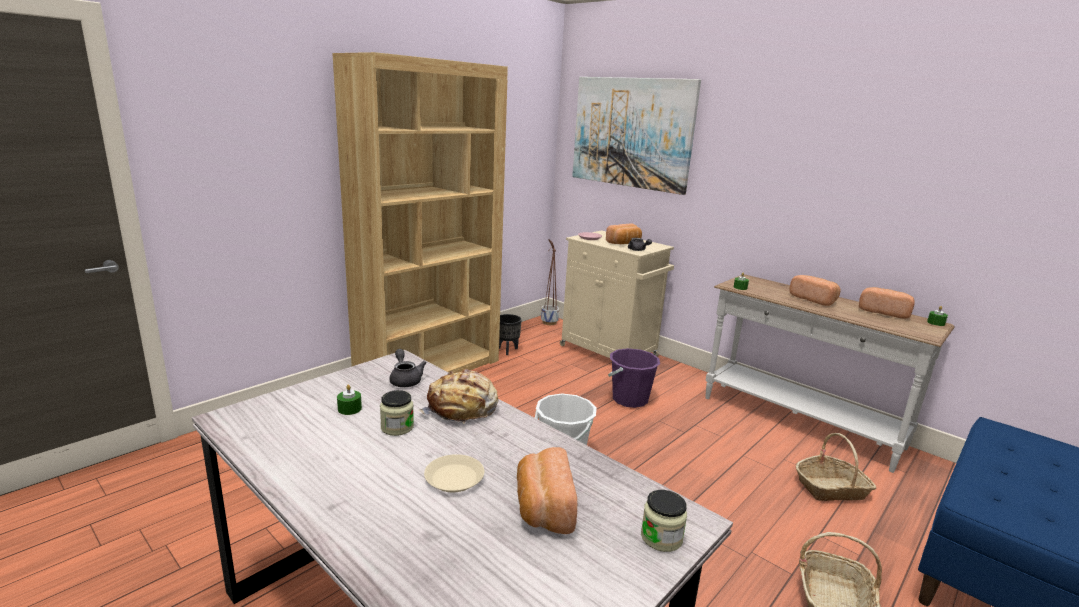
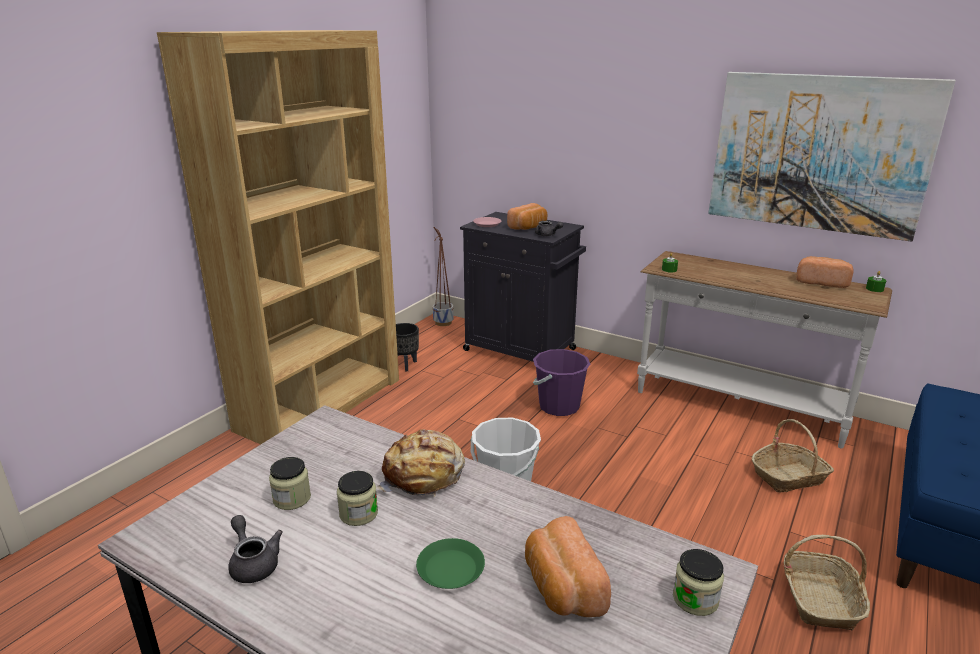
camera: 10 degrees left, 5 degrees up
green candle [337,384,362,415] -> jar [269,457,311,510]
grey teapot [389,349,427,387] -> grey teapot moved to [228,515,283,583]
beige plate [424,454,484,492] -> green plate [416,538,485,589]
beige cabinet [560,230,674,358] -> black cabinet [460,212,586,362]
picture [572,77,701,195] -> picture moved to [708,72,956,242]
bread [789,275,840,306] -> none

